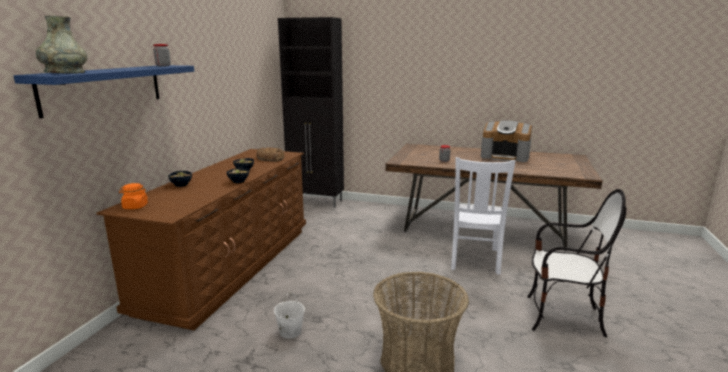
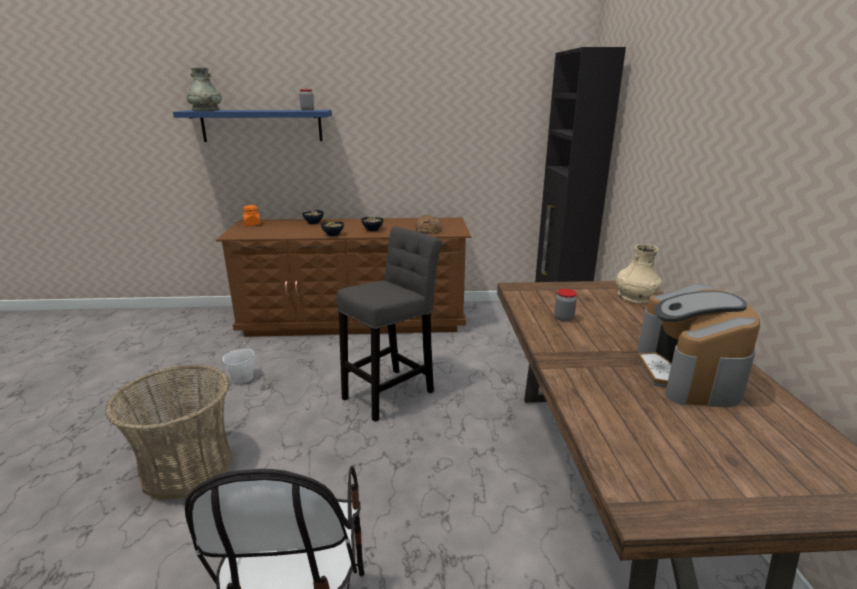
camera: 70 degrees right, 5 degrees up
white chair [451,157,516,275] -> none
none -> grey stool [337,227,442,422]
none -> beige vase [616,244,662,304]

